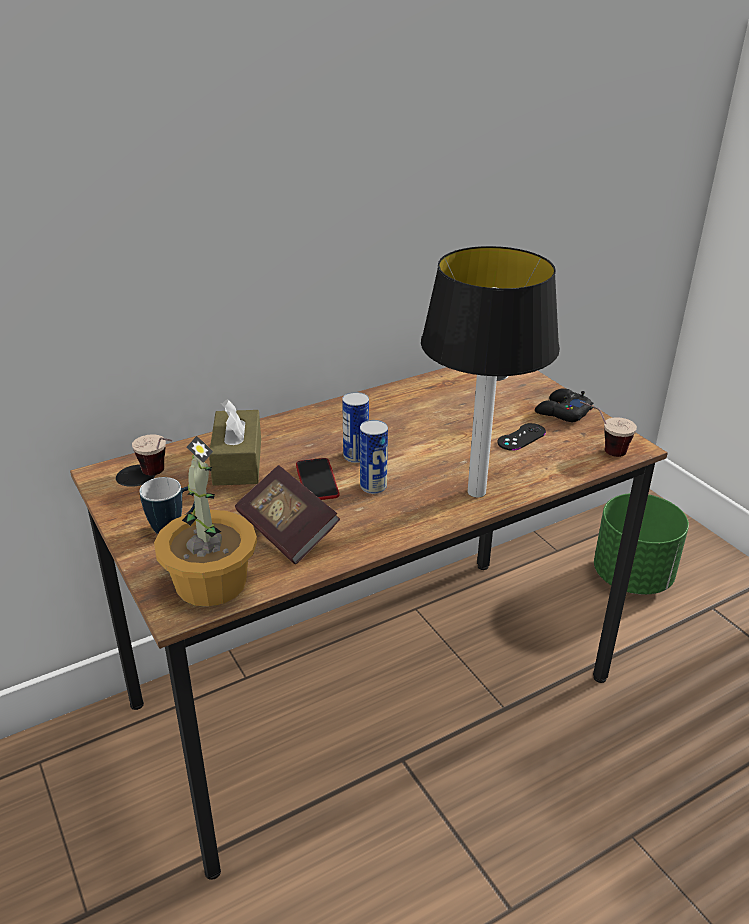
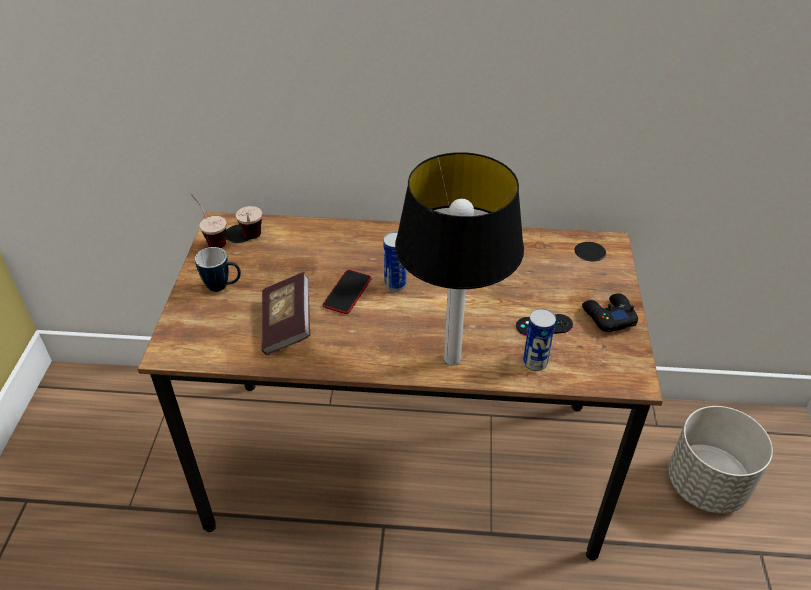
camera: 35 degrees right, 10 degrees up
potted plant [154,436,257,607] -> none
brown tissue box [209,399,261,486] -> none
can [360,420,388,494] -> can moved to [523,309,556,371]
cup [580,401,637,457] -> cup moved to [190,193,226,248]
green planter [594,493,689,595] -> grey planter [668,406,773,513]

